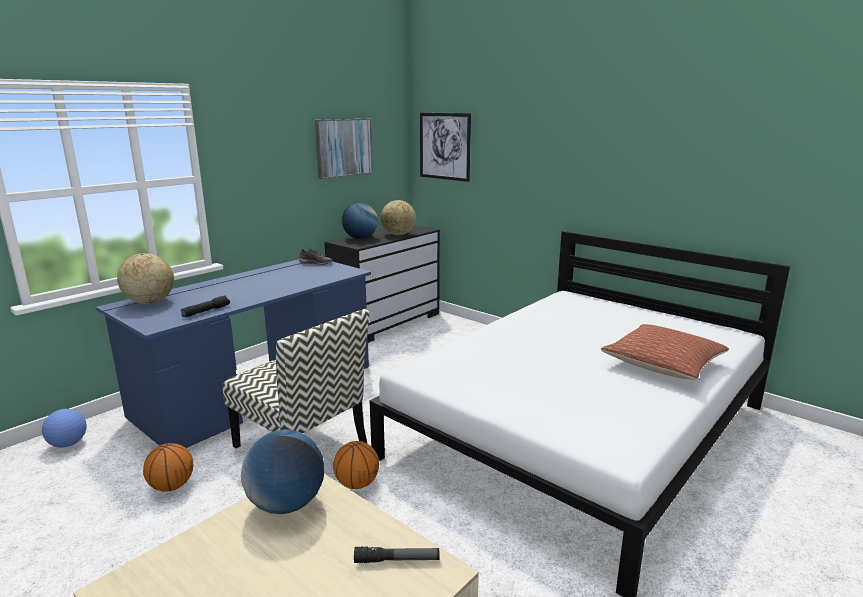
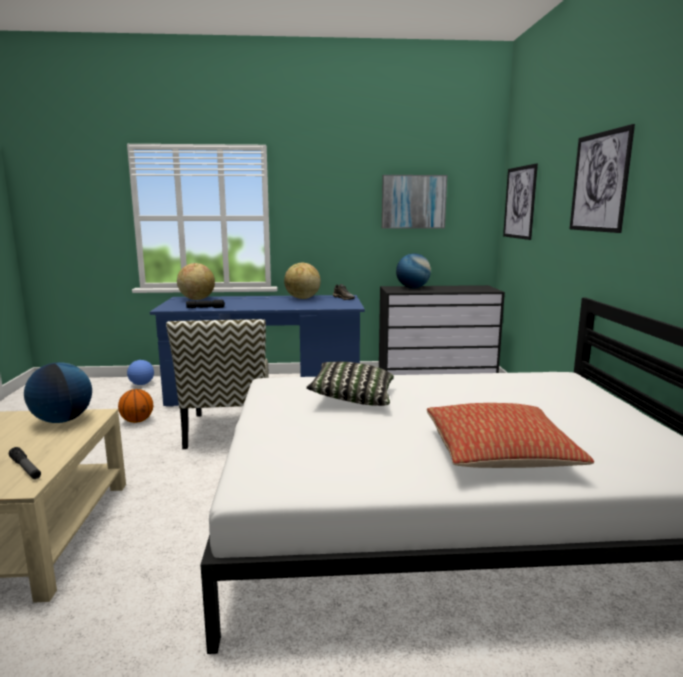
camera: 45 degrees right, 5 degrees down
basketball [333,441,379,489] -> none
globe [381,200,416,235] -> globe moved to [284,263,321,299]
none -> pillow [306,362,394,406]
none -> picture [570,124,635,233]

